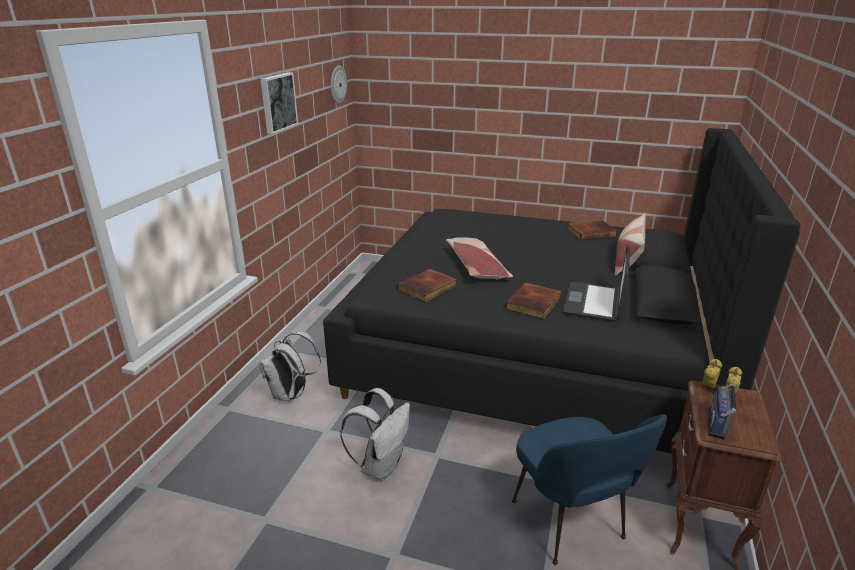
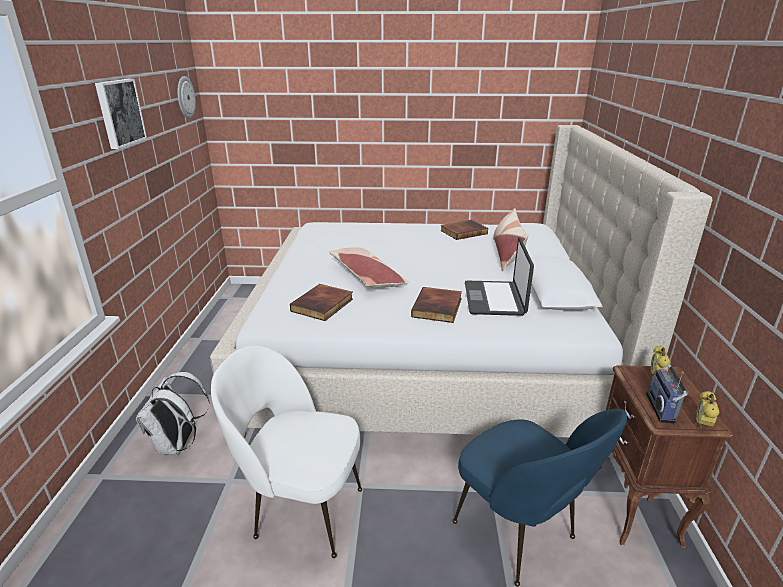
camera: 15 degrees left, 0 degrees up
black bed [323,128,801,453] -> beige bed [210,125,712,456]
white backpack [340,388,410,480] -> white chair [211,346,362,558]
alarm clock [702,359,722,389] -> alarm clock moved to [696,391,720,429]

